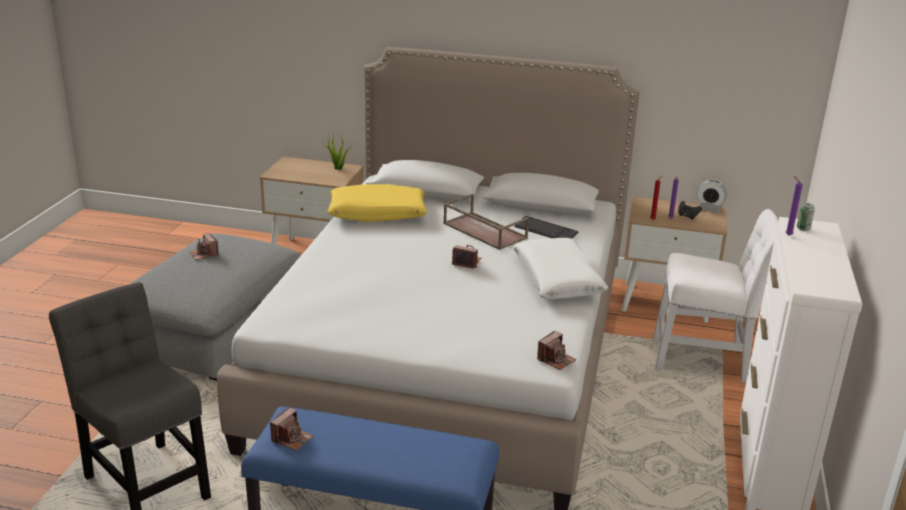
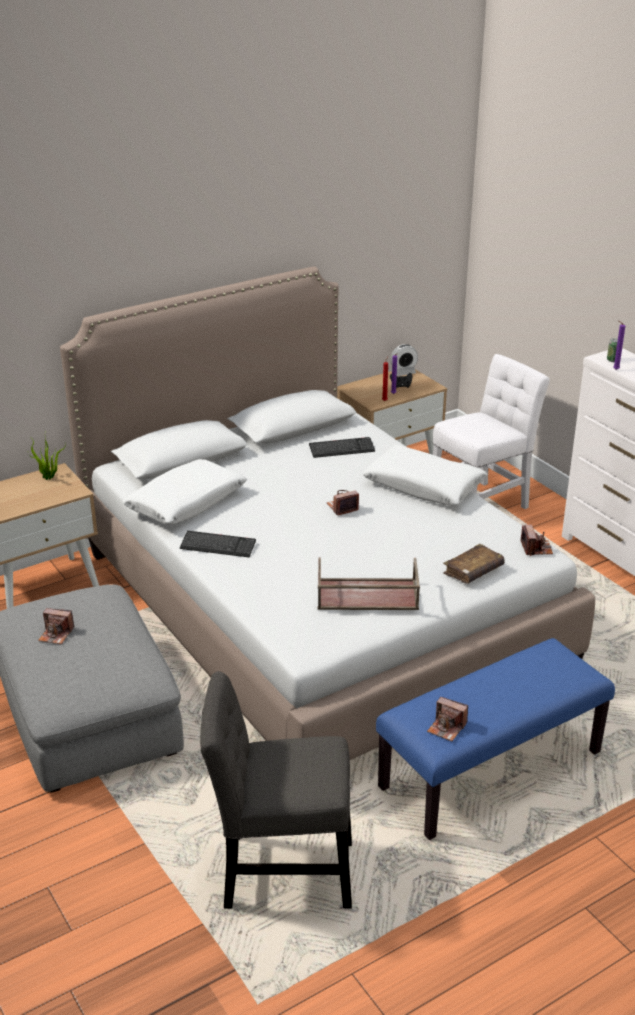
camera: 45 degrees left, 5 degrees up
camera [270,407,313,451] -> camera turned 135 degrees clockwise [427,697,468,741]
yellow pillow [327,184,427,222] -> white pillow [123,459,247,524]
brown tray [443,194,529,250] -> brown tray moved to [318,557,420,610]
none -> keyboard [180,531,256,558]
none -> brown book [443,544,505,584]

